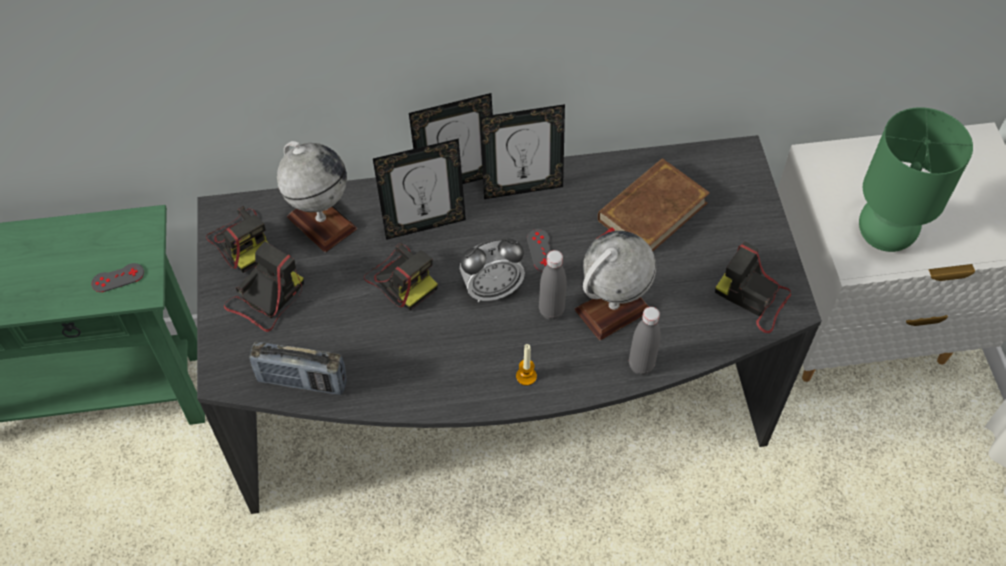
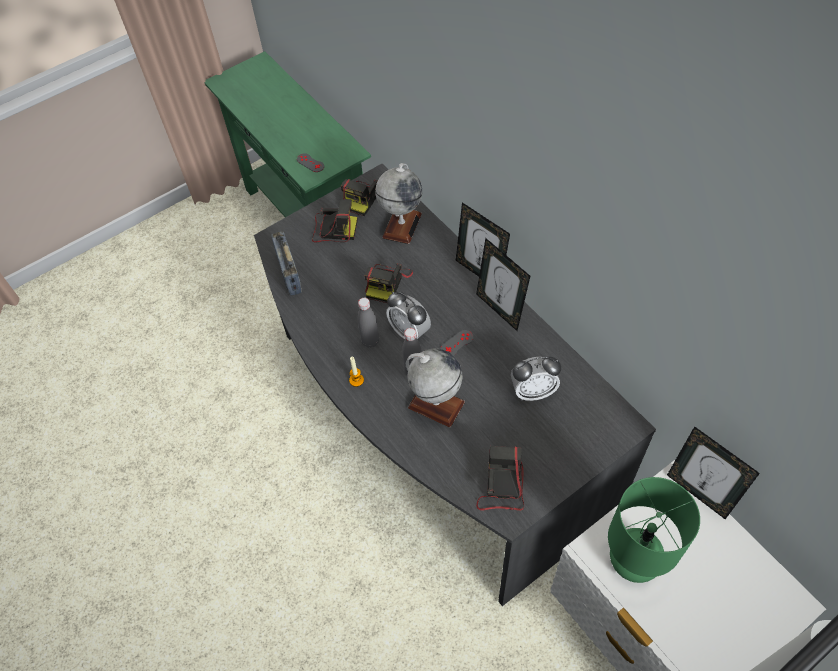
camera: 65 degrees right, 0 degrees up
picture frame [373,138,466,240] -> picture frame moved to [667,426,760,519]
brown book [596,158,710,251] -> alarm clock [511,357,561,401]
grey bottle [629,307,661,375] -> grey bottle moved to [358,298,379,348]

